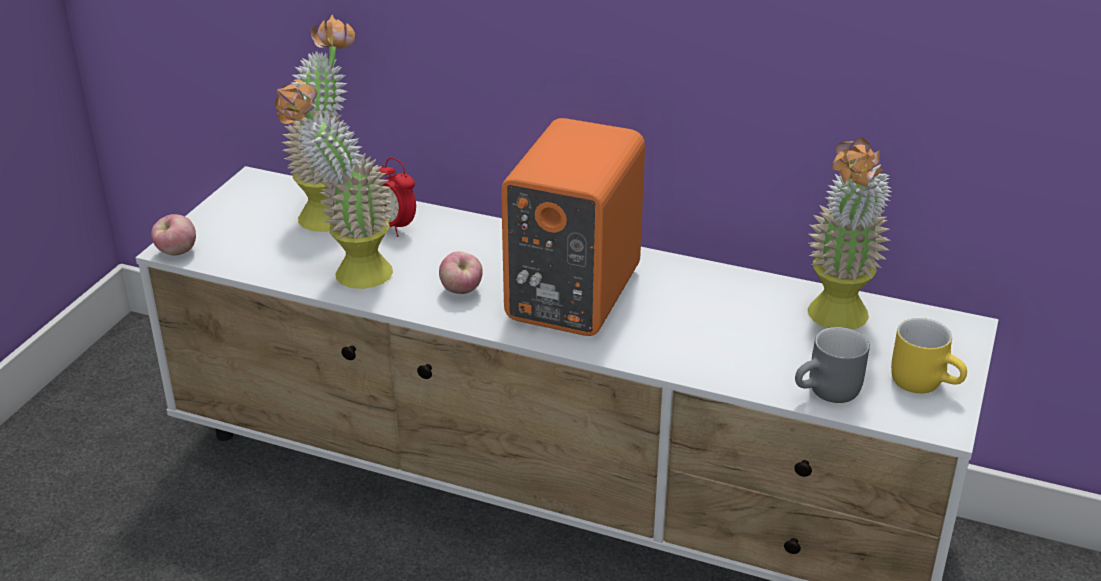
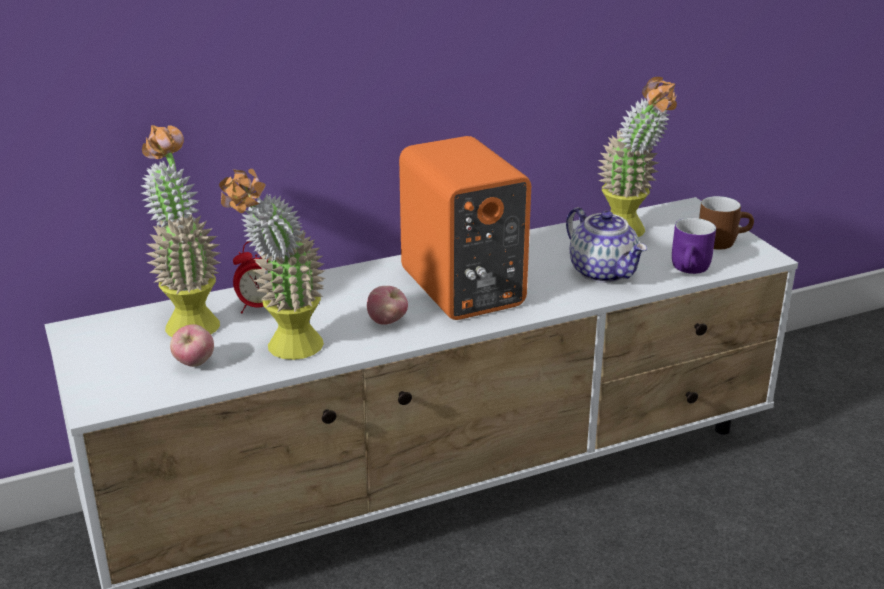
camera: 45 degrees left, 5 degrees down
apple [151,214,196,255] -> apple moved to [170,324,214,367]
grey mug [795,327,870,403] -> purple mug [672,218,716,274]
yellow mug [891,318,967,393] -> brown mug [699,196,754,250]
none -> teapot [566,207,647,283]

